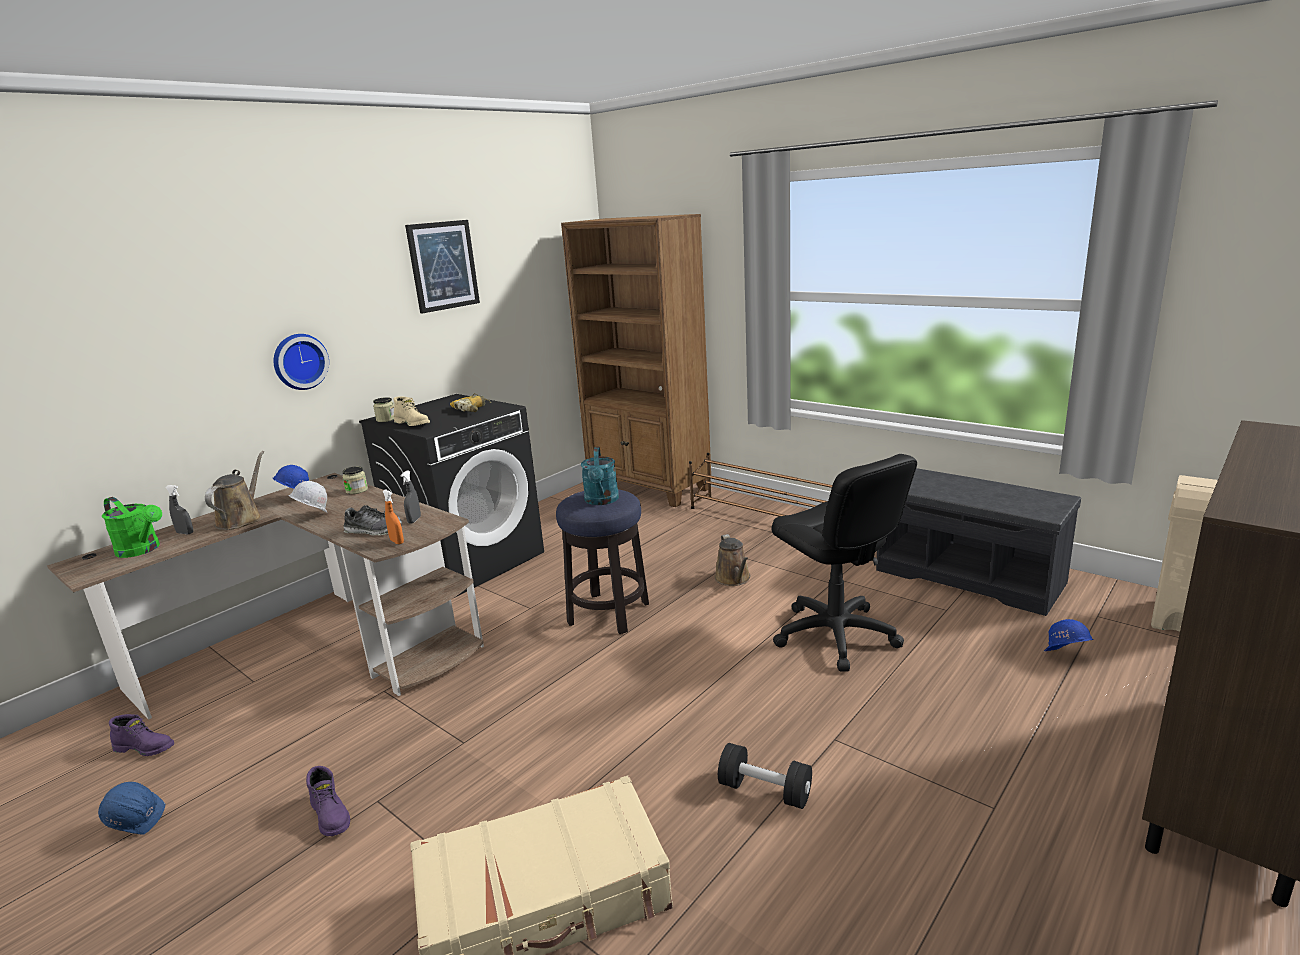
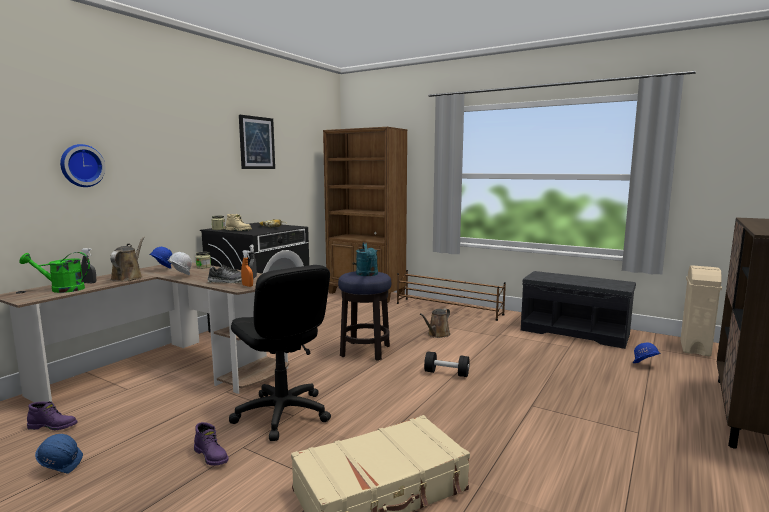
camera: 10 degrees left, 10 degrees down
green watering can [102,497,162,558] -> green watering can turned 150 degrees clockwise [19,252,90,293]
wall clock [274,334,329,390] -> wall clock moved to [60,144,106,187]
brown watering can [715,534,751,586] -> brown watering can turned 60 degrees clockwise [420,308,451,338]
black dumbbell [718,743,812,809] -> black dumbbell moved to [424,351,469,377]
black office chair [772,454,917,672] -> black office chair moved to [229,265,331,441]

